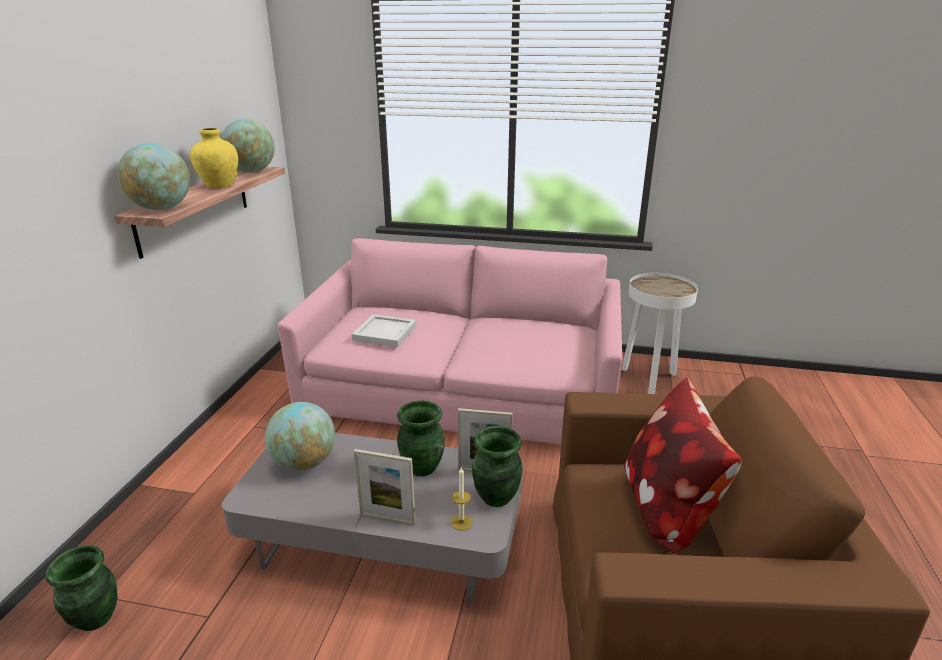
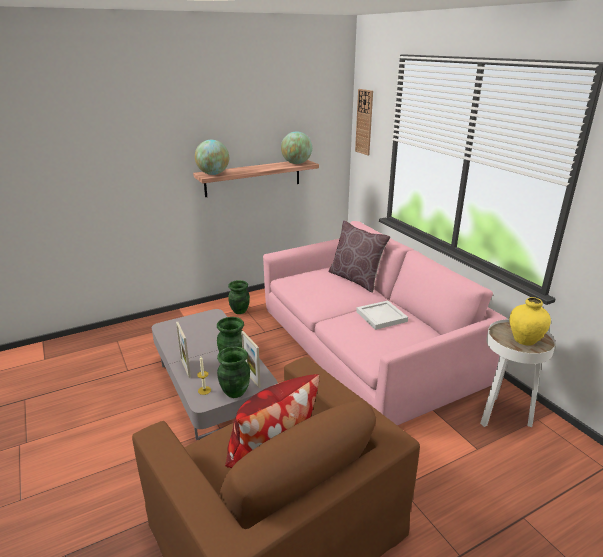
camera: 50 degrees right, 0 degrees up
green vase [46,545,118,631] -> green vase moved to [228,280,250,314]
yellow vase [190,128,238,189] -> yellow vase moved to [509,297,551,346]
globe [265,402,335,471] -> none
white tray [352,314,416,347] -> white tray moved to [356,300,408,330]
none -> brown pillow [329,220,390,293]
none -> wall clock [355,89,373,155]

